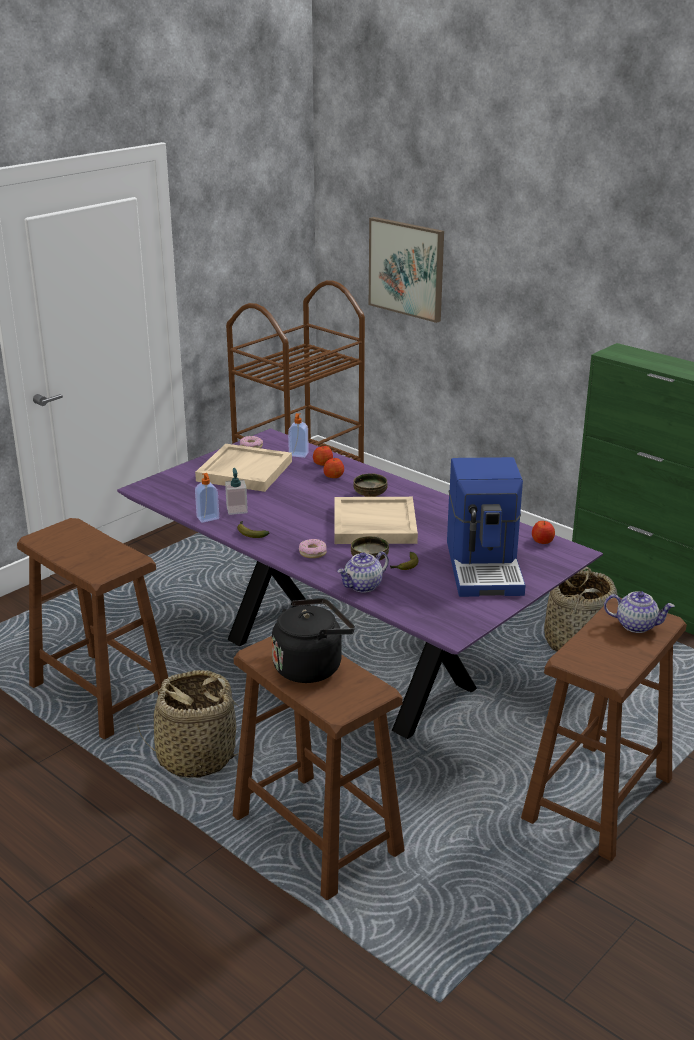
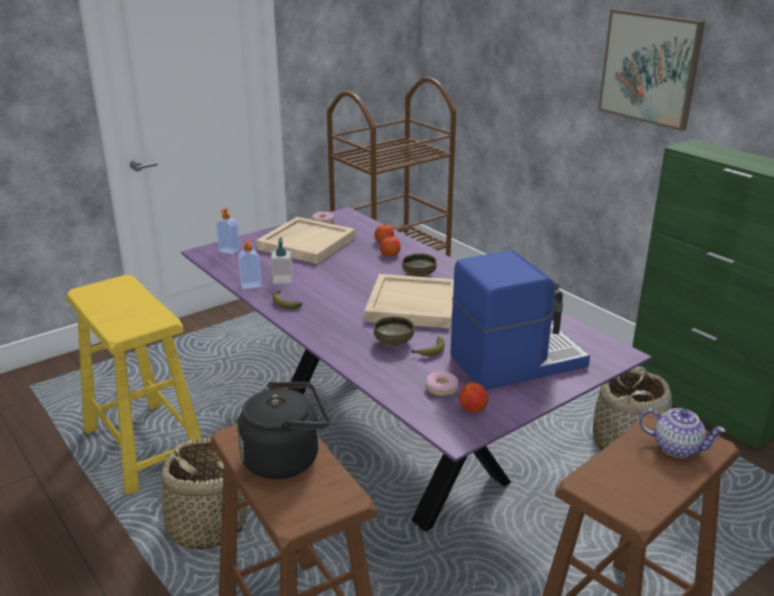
camera: 10 degrees right, 0 degrees up
brown stool [17,518,168,739] -> yellow stool [66,275,202,495]
soap dispenser [288,413,309,458] -> soap dispenser moved to [216,208,240,254]
donut [299,539,327,558] -> donut moved to [425,371,458,396]
teapot [337,551,389,593] -> none
picture [369,217,444,323] -> picture moved to [598,9,705,131]
coffee machine [447,457,526,597] -> coffee machine turned 120 degrees counterclockwise [450,250,590,390]
apple [532,521,555,544] -> apple moved to [459,382,488,412]

